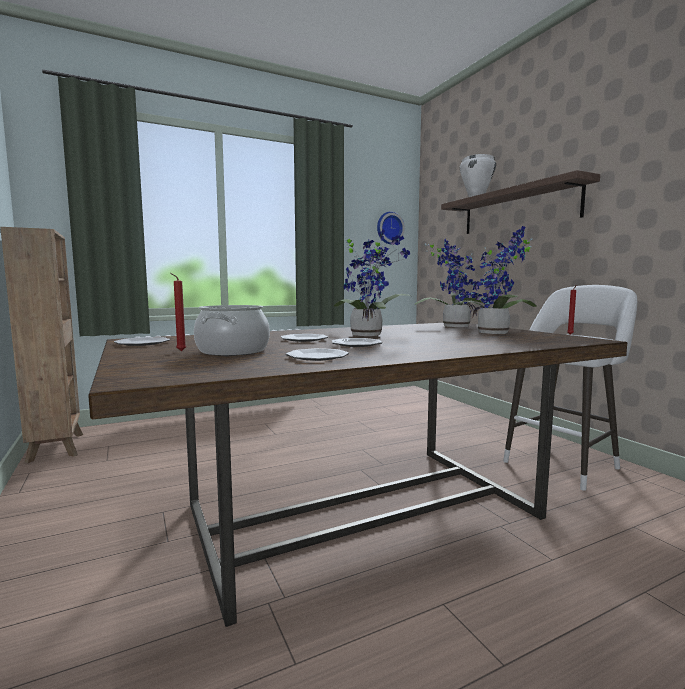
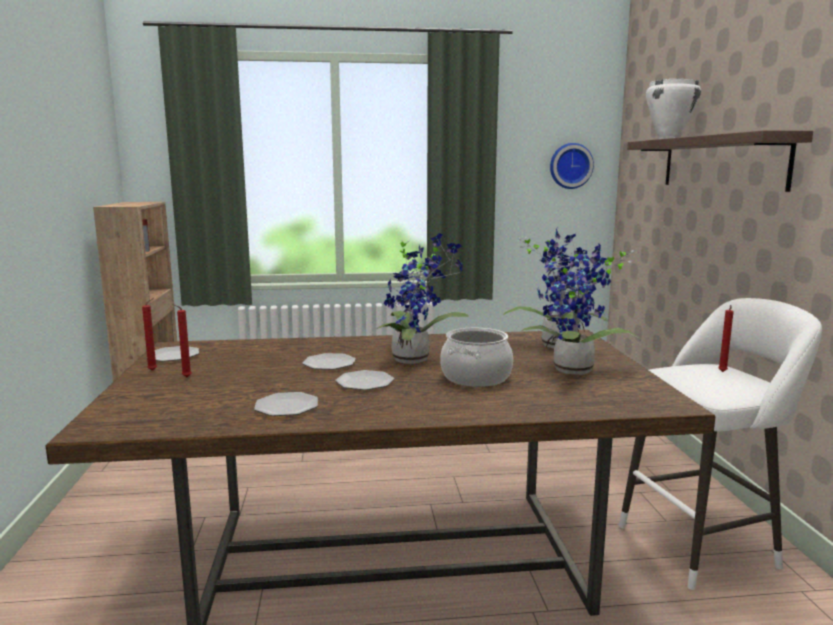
camera: 20 degrees right, 5 degrees up
cooking pot [194,305,270,356] -> cooking pot moved to [440,328,513,387]
none -> red candle [142,298,157,371]

